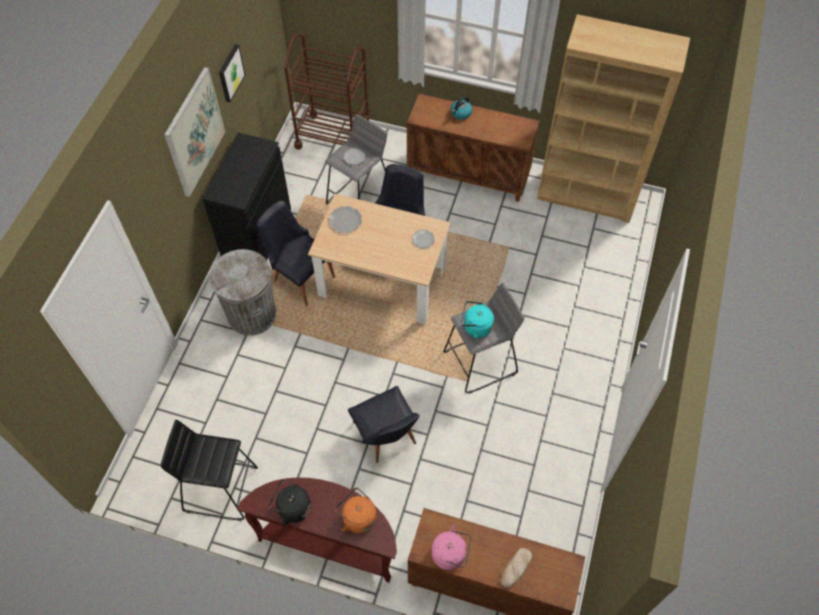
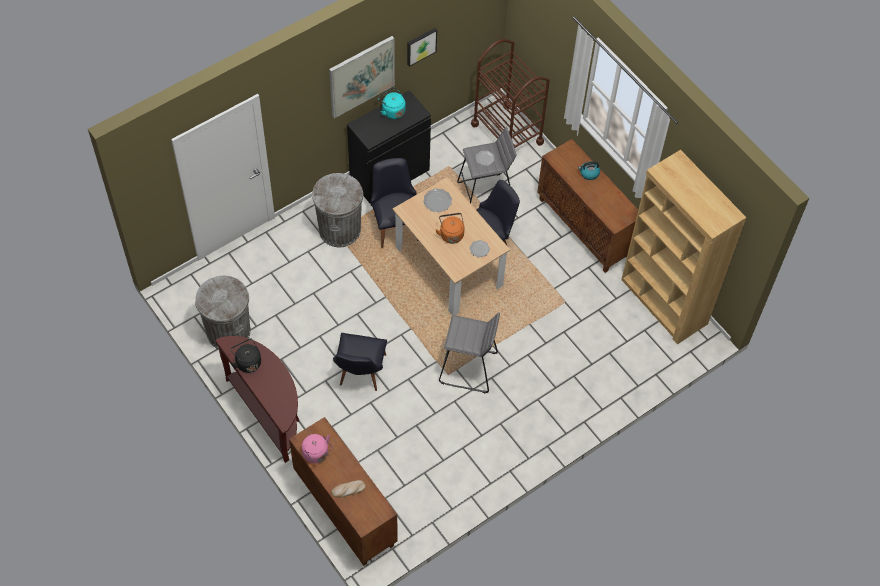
camera: 35 degrees right, 0 degrees up
black stool [160,420,258,521] -> grey trash can [195,276,251,349]
orange kettle [335,488,377,533] -> orange kettle moved to [436,213,465,244]
turquoise kettle [461,301,494,339] -> turquoise kettle moved to [378,88,406,119]

